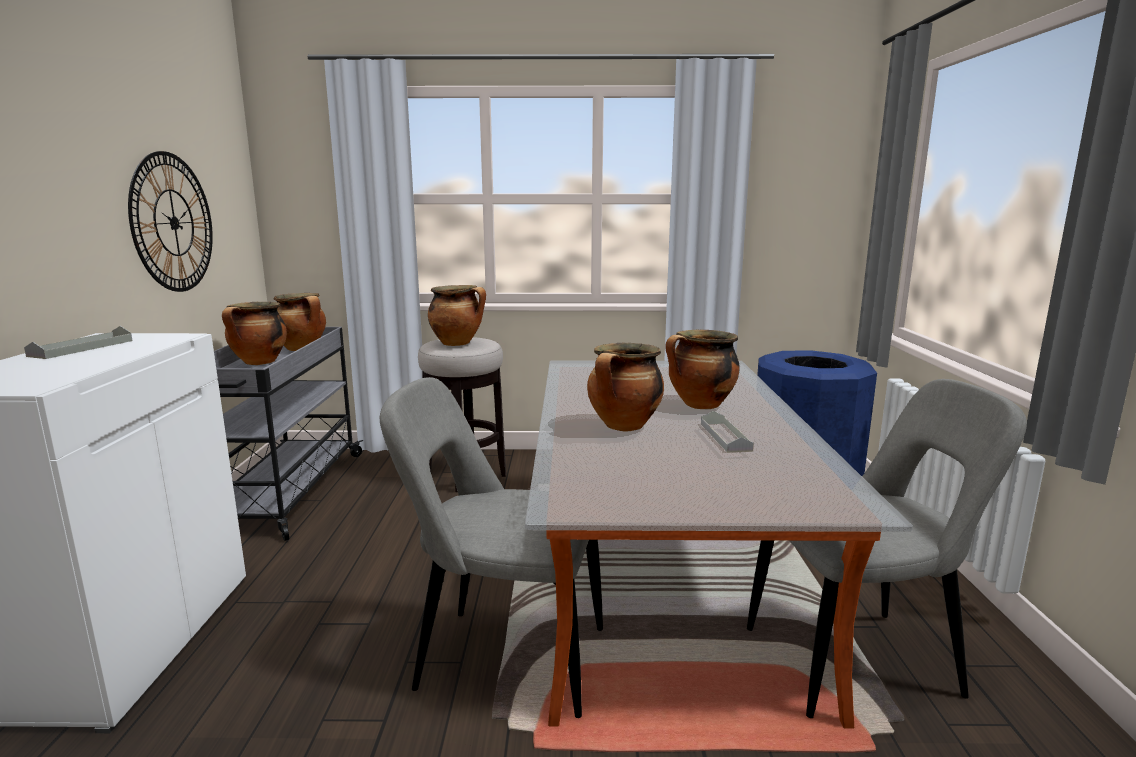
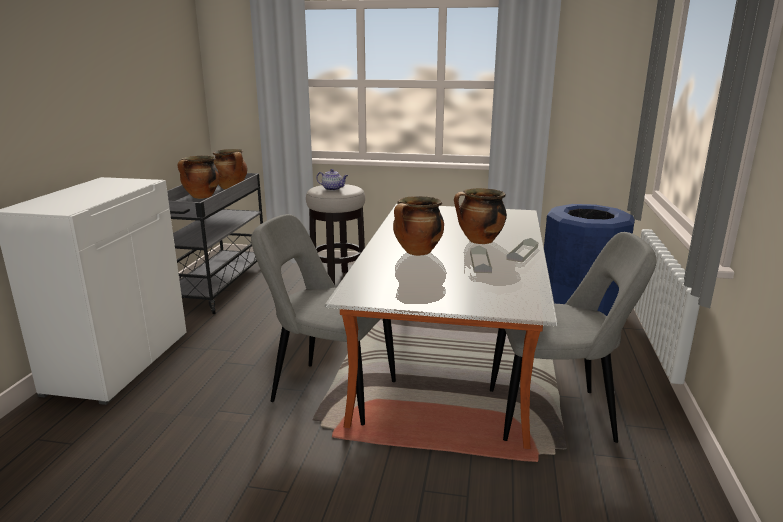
camera: 10 degrees right, 5 degrees up
grey tray [24,326,133,359] -> grey tray moved to [506,238,538,263]
wall clock [128,151,213,292] -> none
cooking pot [428,285,486,346] -> teapot [316,169,348,191]

